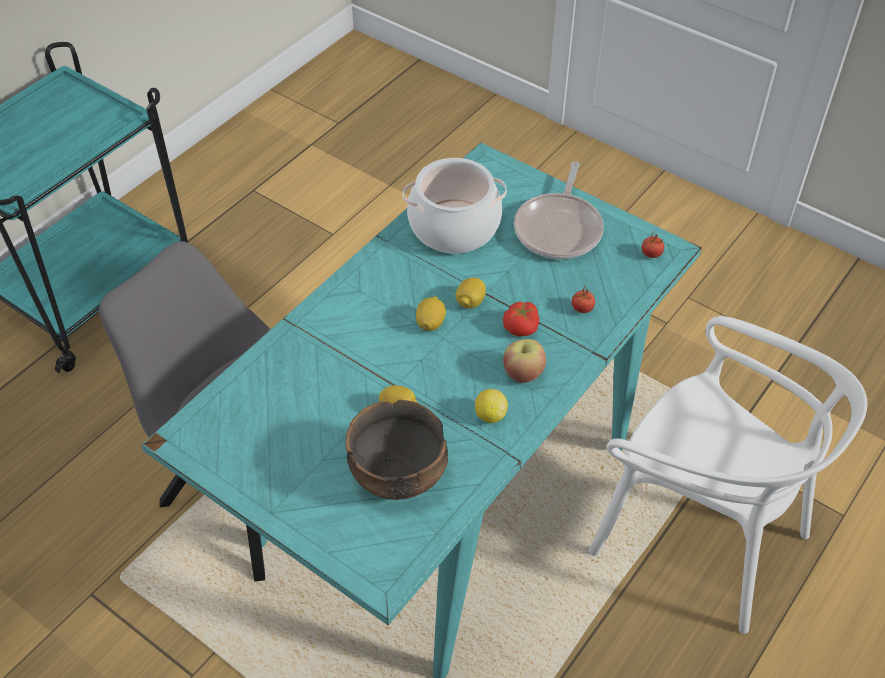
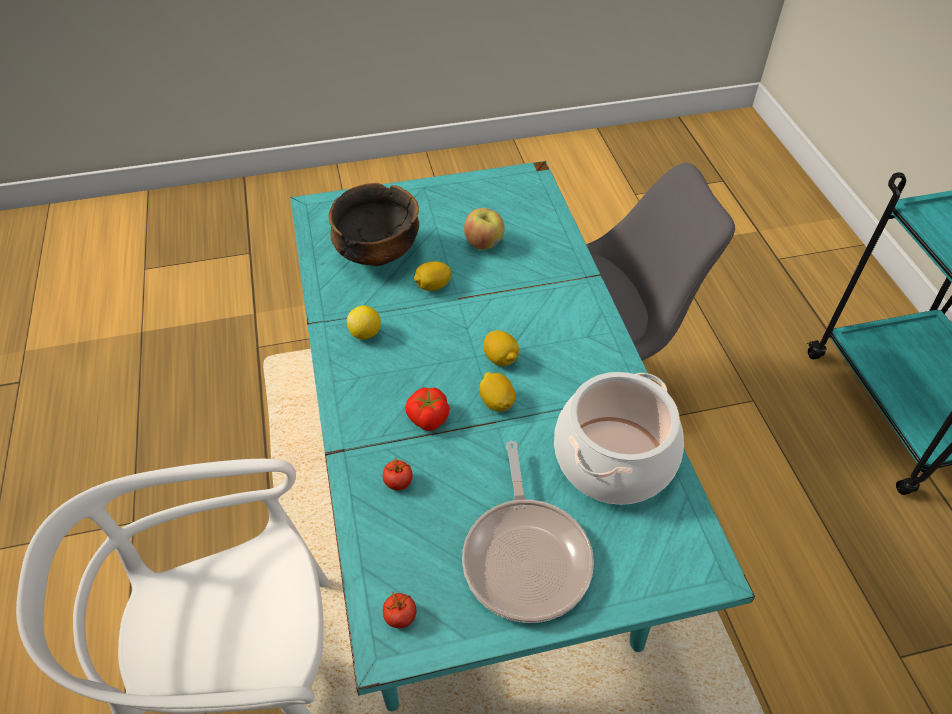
camera: 130 degrees right, 0 degrees up
apple [503,339,546,383] -> apple moved to [464,208,505,250]
frying pan [514,162,604,259] -> frying pan turned 150 degrees counterclockwise [462,441,594,623]

